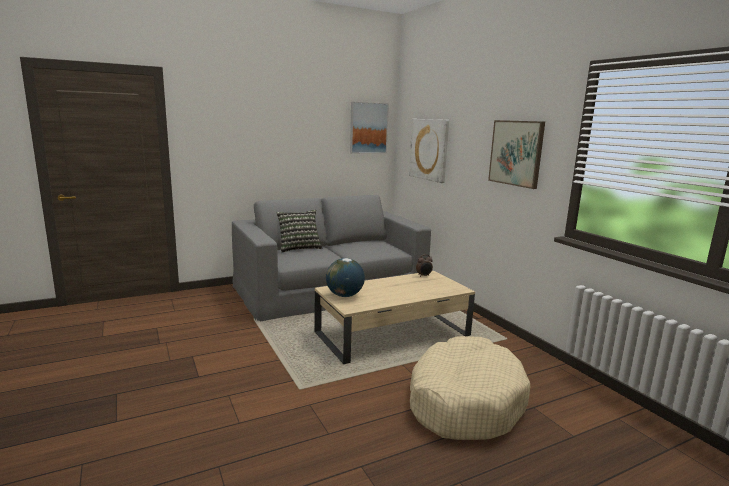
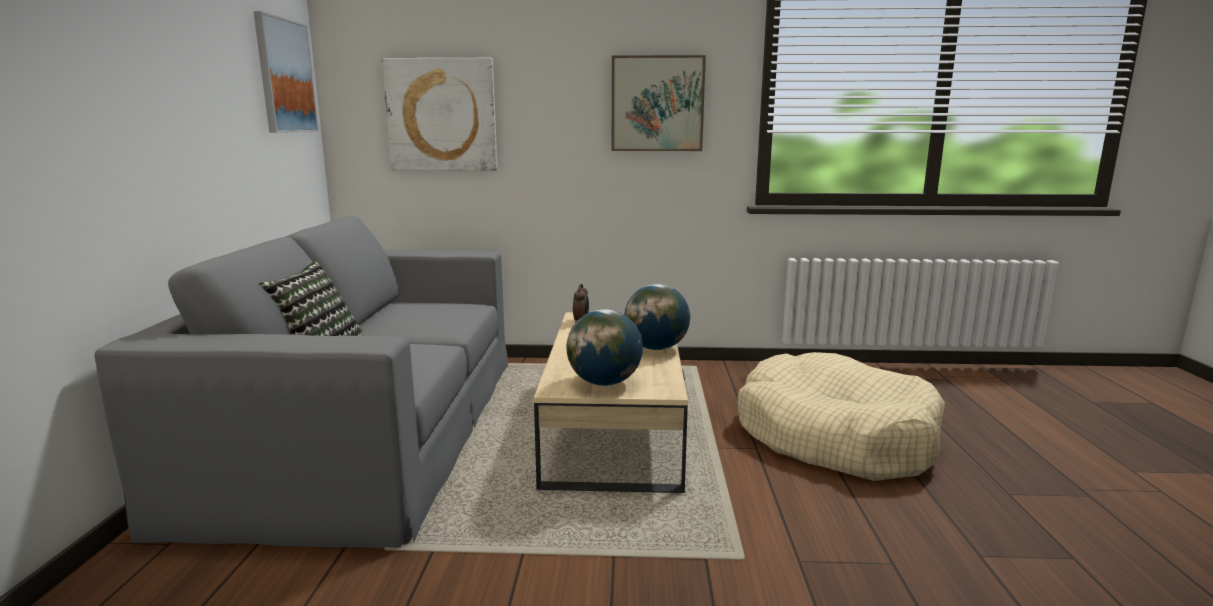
camera: 60 degrees left, 0 degrees up
none -> globe [624,284,690,350]

